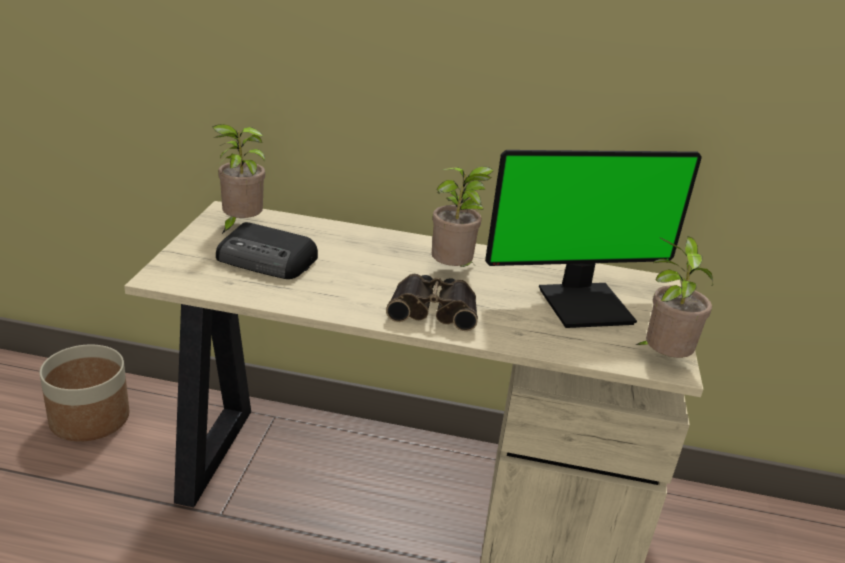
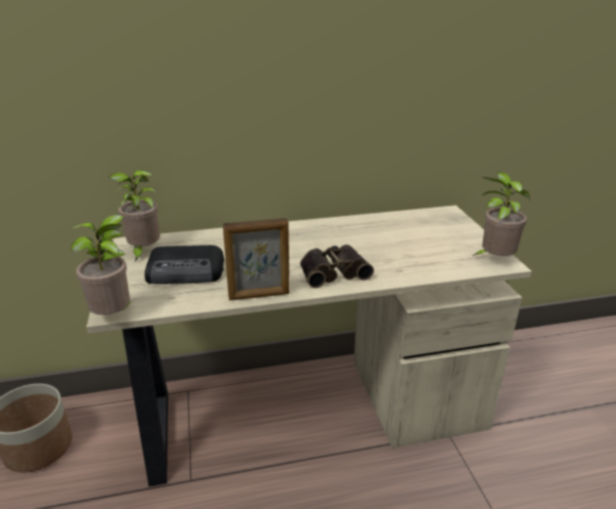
camera: 20 degrees left, 0 degrees up
potted plant [432,166,494,267] -> potted plant moved to [70,215,131,315]
monitor [485,150,702,328] -> none
none -> picture frame [223,218,289,300]

